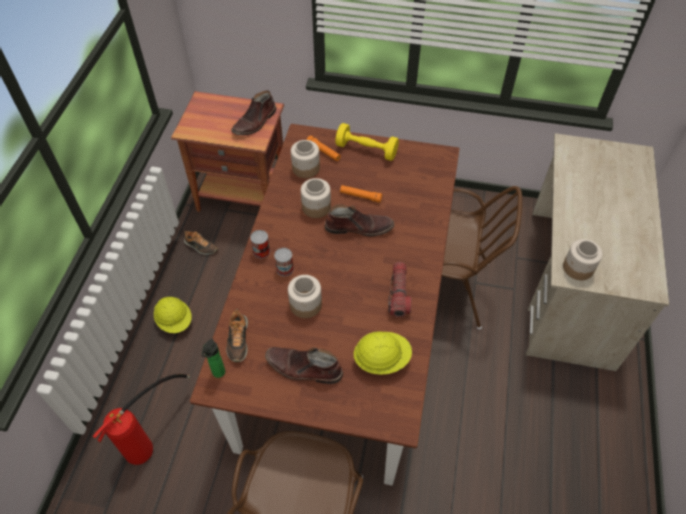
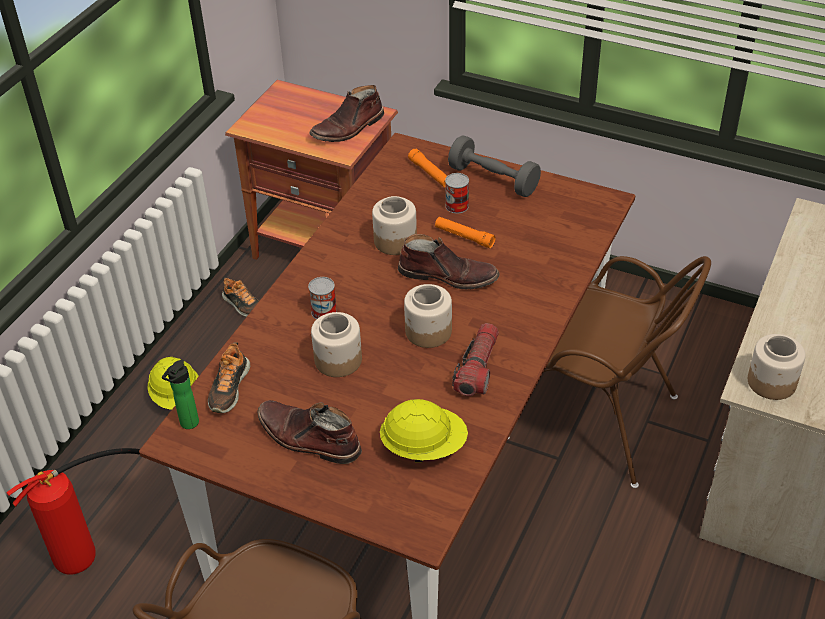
camera: 15 degrees right, 10 degrees down
can [250,230,270,258] -> can moved to [445,173,469,213]
jar [291,140,320,178] -> jar moved to [404,284,452,348]
yellow dumbbell [335,123,399,161] -> grey dumbbell [448,135,541,197]

